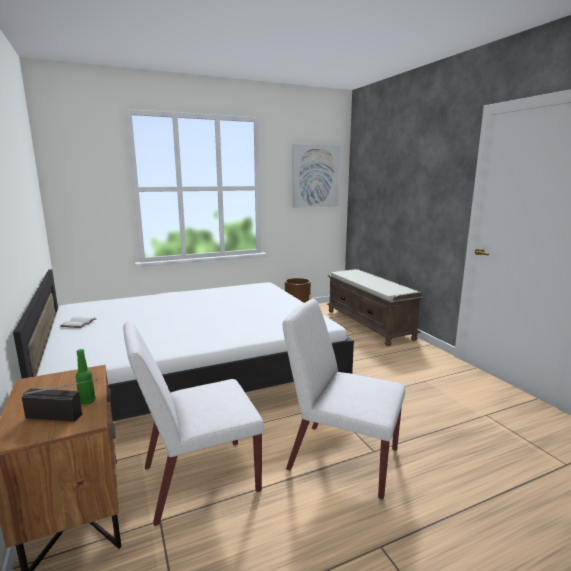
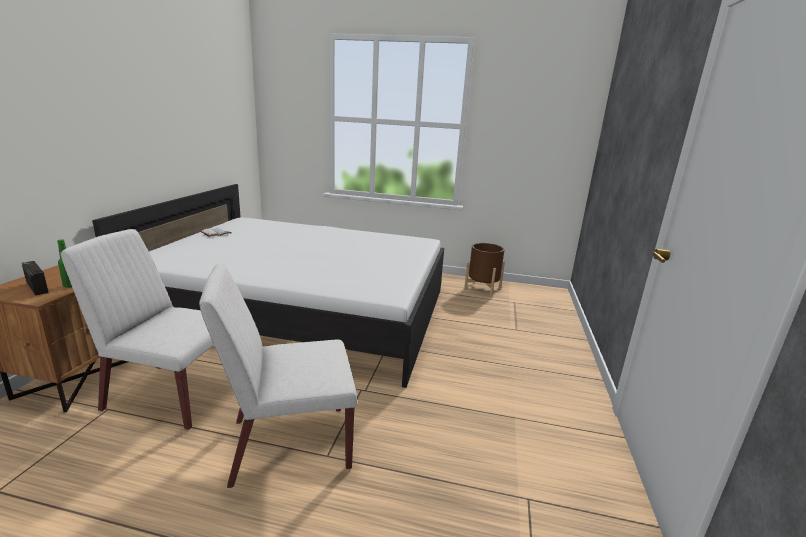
camera: 35 degrees right, 5 degrees up
white chair [283,299,405,500] -> white chair turned 75 degrees counterclockwise [199,264,357,488]
picture [292,144,340,208] -> none
brown bench [327,269,424,346] -> none

